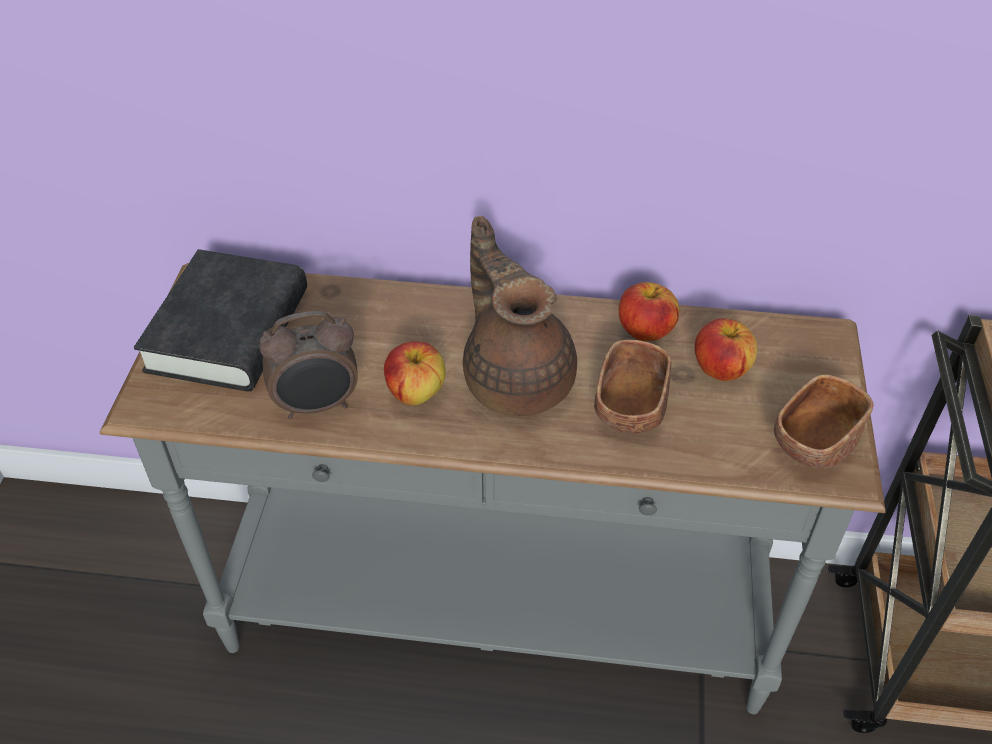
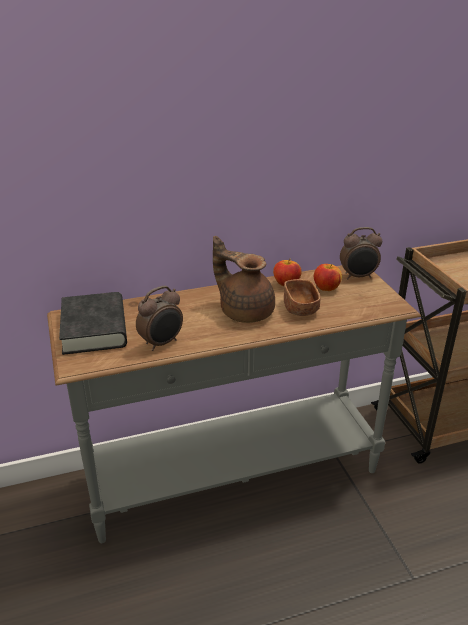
camera: 25 degrees left, 15 degrees down
apple [384,341,446,405] -> none
brown bowl [774,374,873,468] -> none
none -> alarm clock [340,227,382,279]

